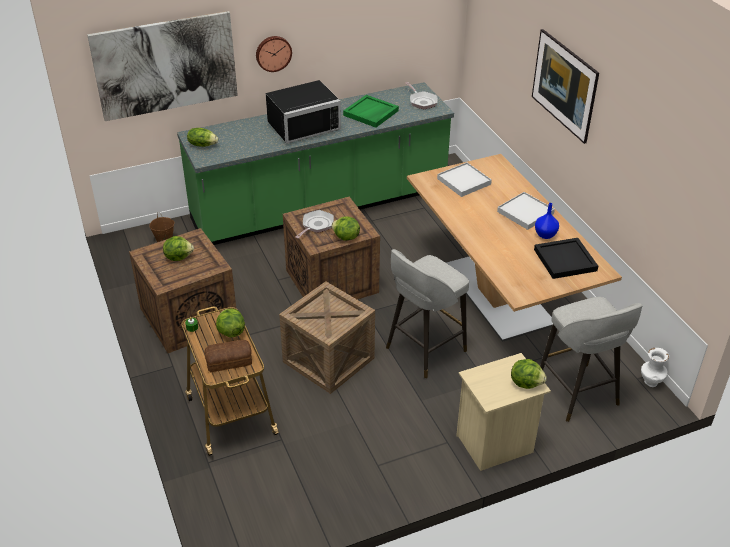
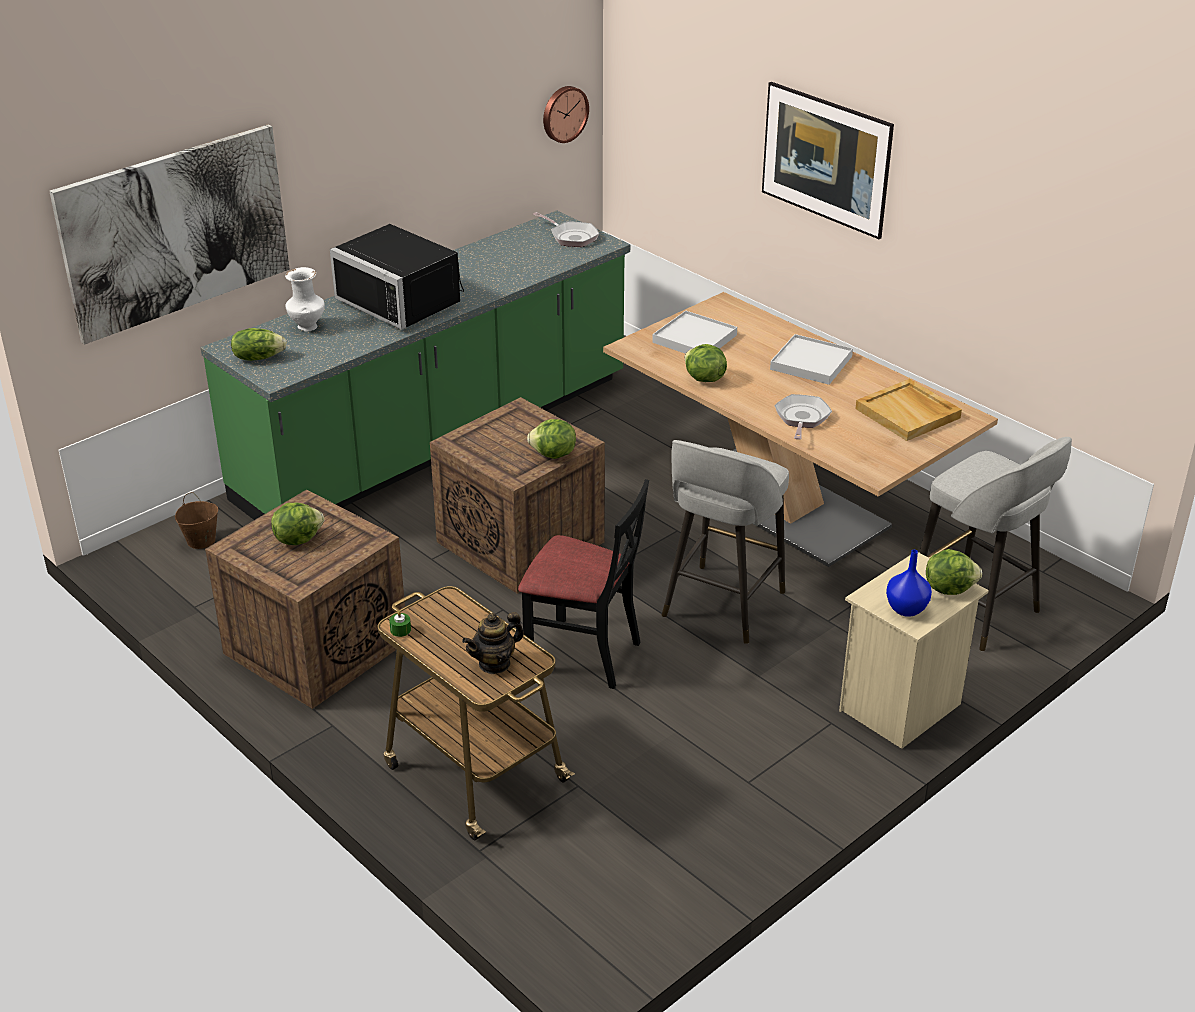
camera: 20 degrees left, 5 degrees down
bread [204,340,252,372] -> teapot [462,612,524,674]
lettuce [216,308,245,337] -> lettuce moved to [684,344,727,382]
wall clock [256,36,292,72] -> wall clock moved to [543,86,589,143]
black microwave [266,80,341,144] -> black microwave turned 90 degrees clockwise [330,224,464,330]
crate [279,281,375,394] -> black chair [518,479,649,689]
frying pan [295,210,334,239] -> frying pan moved to [775,394,832,440]
green tray [343,95,399,128] -> none
black tray [534,238,598,279] -> beige tray [855,379,962,441]
blue vase [535,203,559,239] -> blue vase moved to [886,550,932,617]
white vase [641,348,669,387] -> white vase moved to [285,267,325,332]

